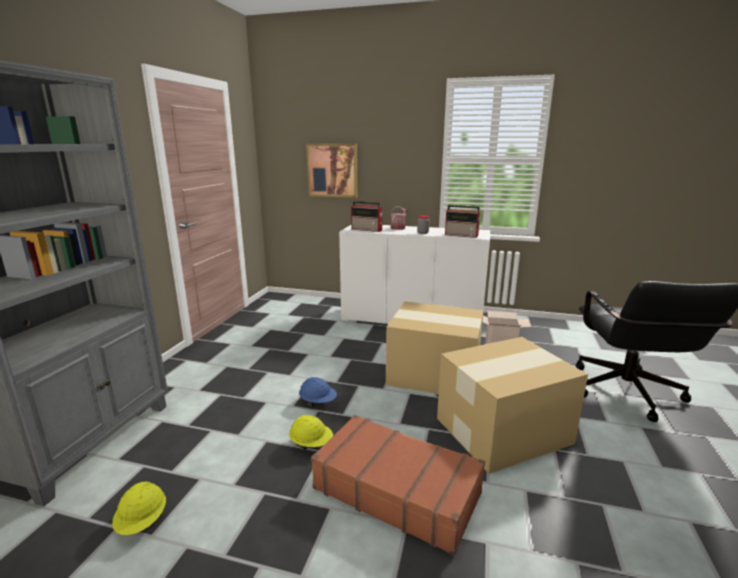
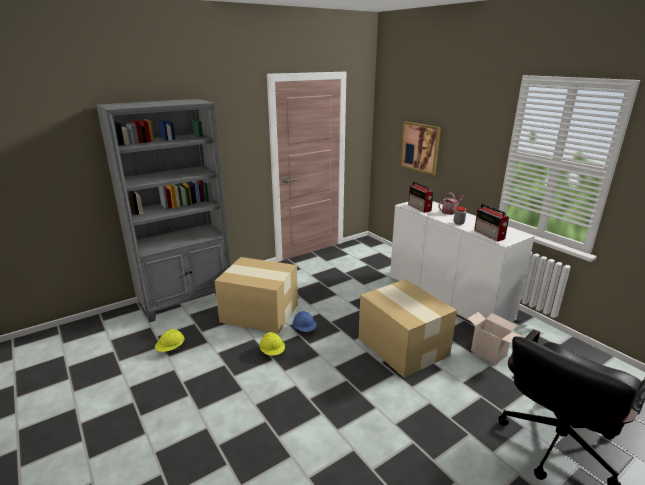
camera: 40 degrees right, 5 degrees up
brown suitcase [311,415,485,556] -> none
cardboard box [437,337,588,474] -> cardboard box moved to [215,257,298,334]

